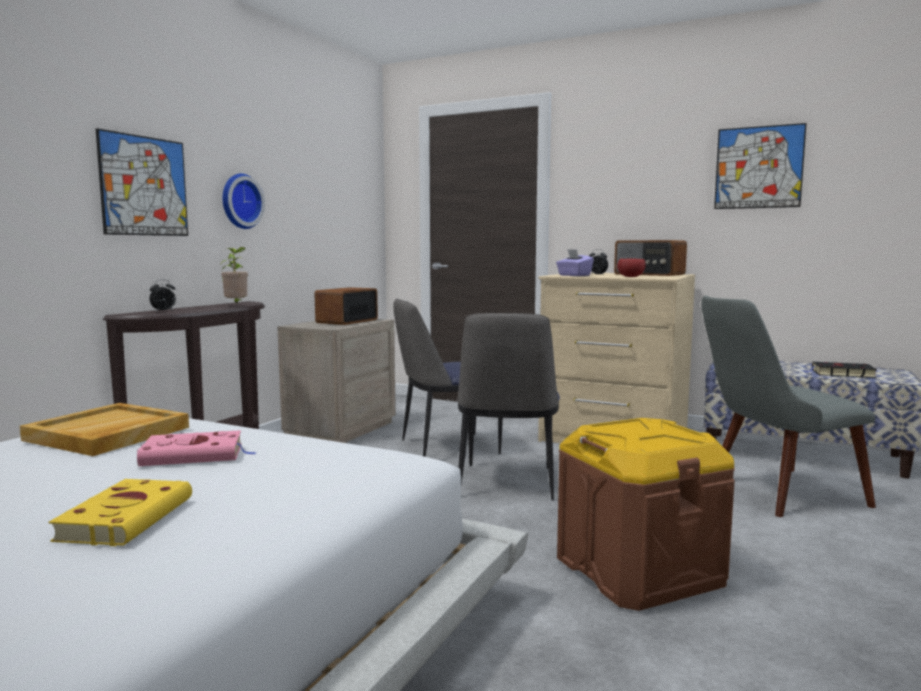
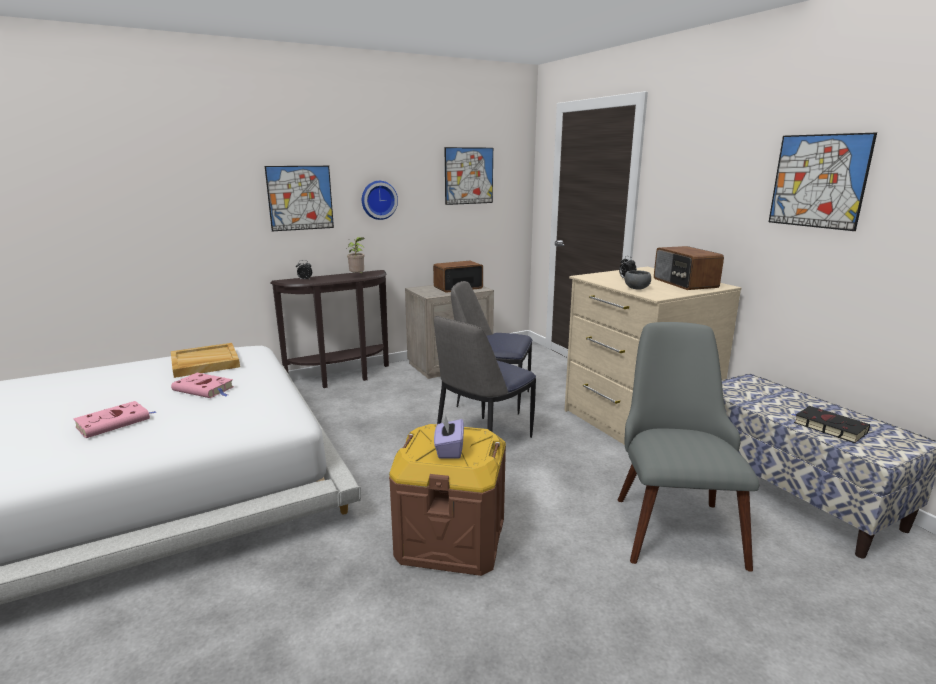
camera: 35 degrees right, 10 degrees up
yellow book [49,479,192,546] -> pink book [73,401,156,438]
purple tissue box [556,249,594,276] -> purple tissue box moved to [434,415,464,459]
red bowl [617,259,646,277] -> grey bowl [625,270,651,290]
grey chair [701,295,876,517] -> grey chair turned 75 degrees clockwise [618,322,759,572]
none -> picture [445,147,493,205]

